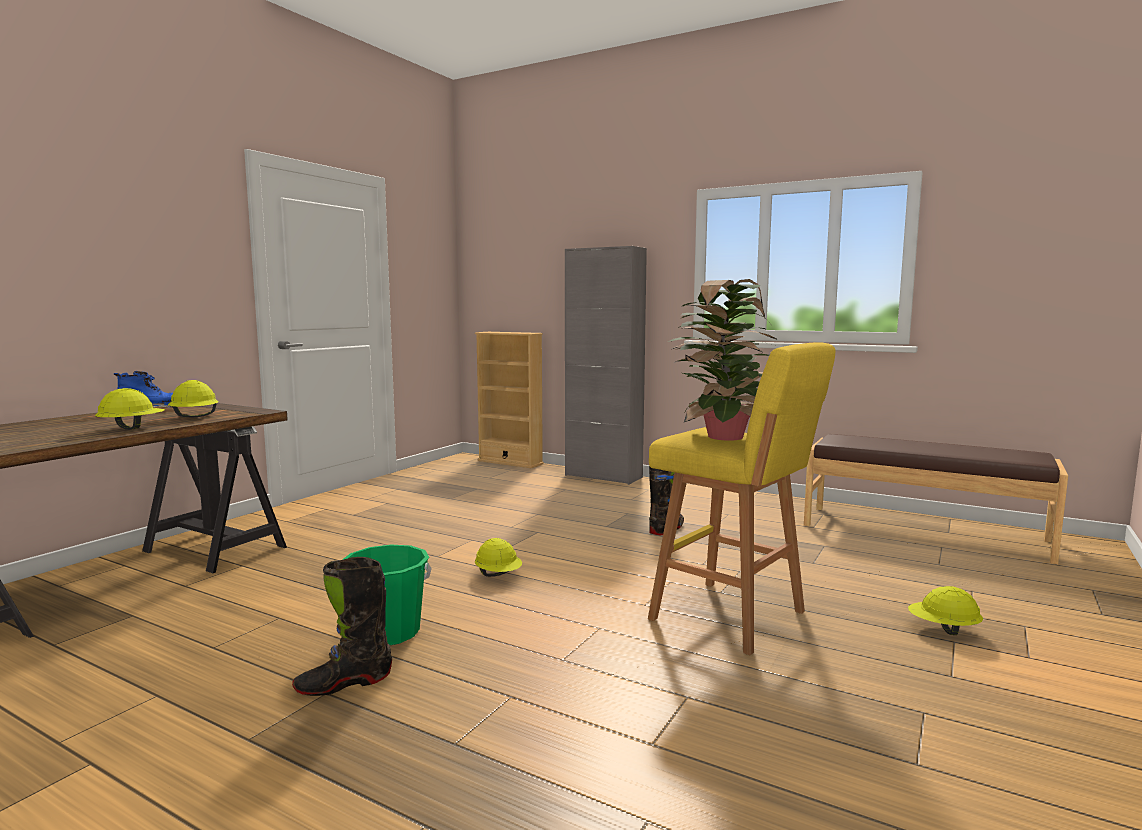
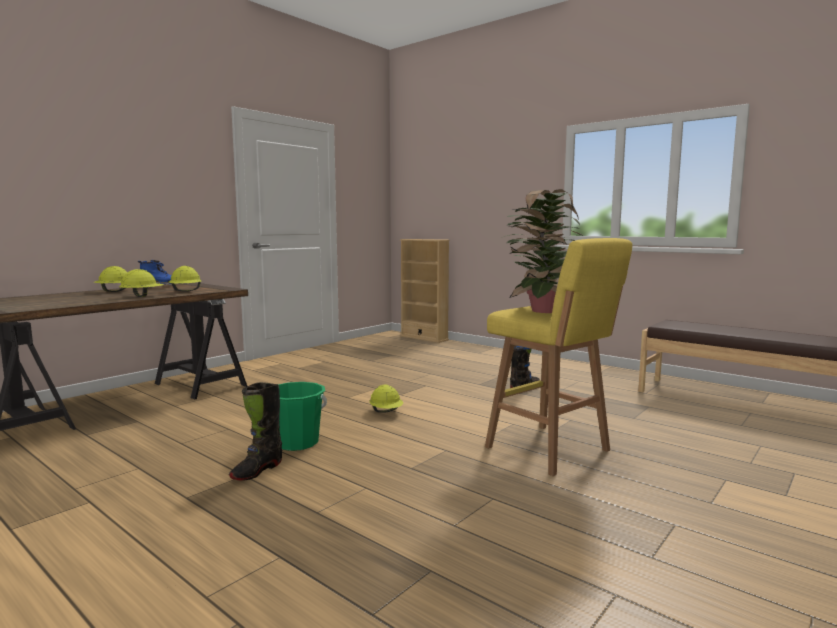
camera: 10 degrees right, 0 degrees up
black boot [292,557,392,696] -> black boot turned 45 degrees counterclockwise [229,382,282,481]
grey cabinet [565,246,647,485] -> none
yellow hard hat [908,586,983,635] -> yellow hard hat moved to [94,266,128,292]

